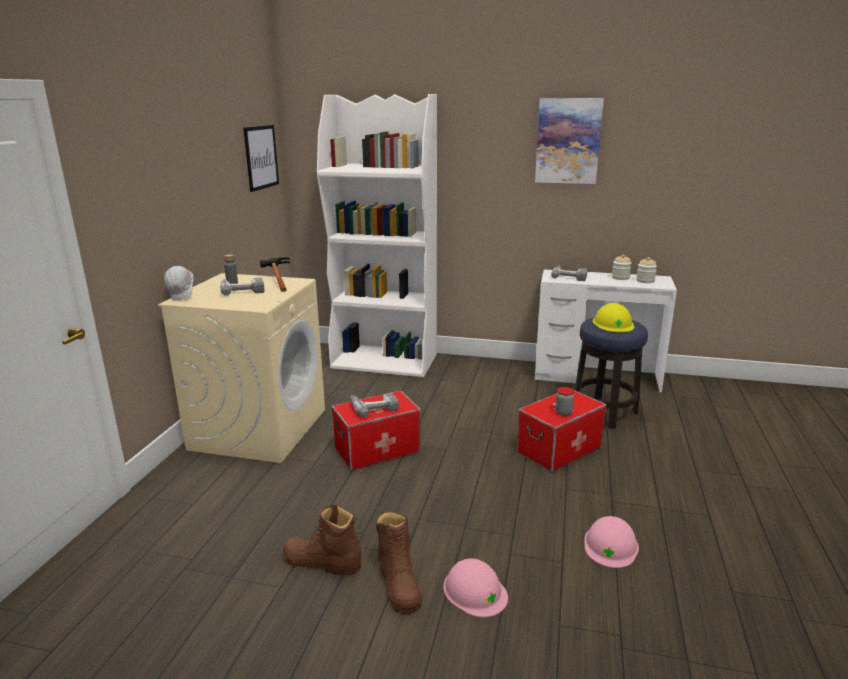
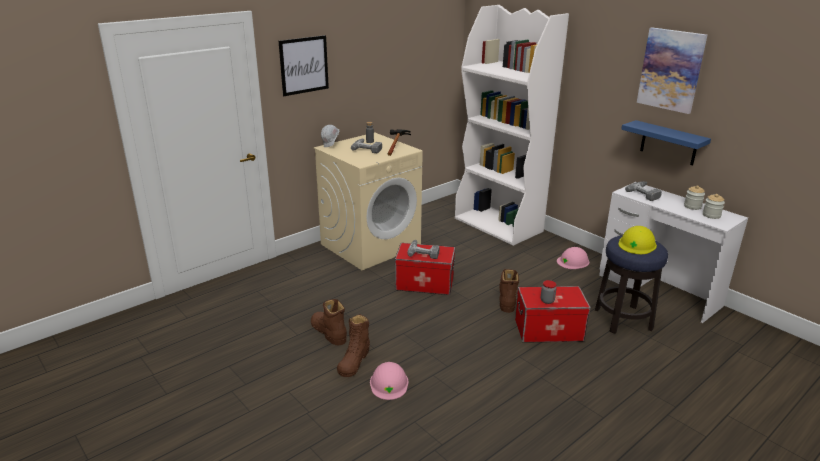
camera: 35 degrees right, 5 degrees up
picture [243,125,279,192] -> picture moved to [279,35,329,96]
pink hard hat [584,516,639,568] -> pink hard hat moved to [557,247,589,269]
none -> brown boot [499,269,519,313]
none -> blue shelf [621,120,711,166]

